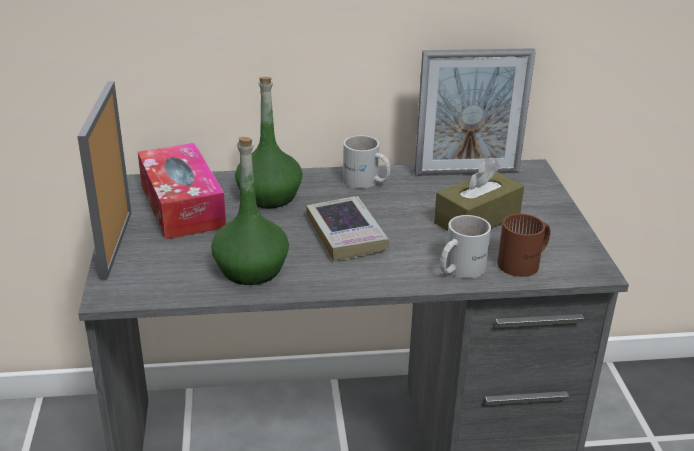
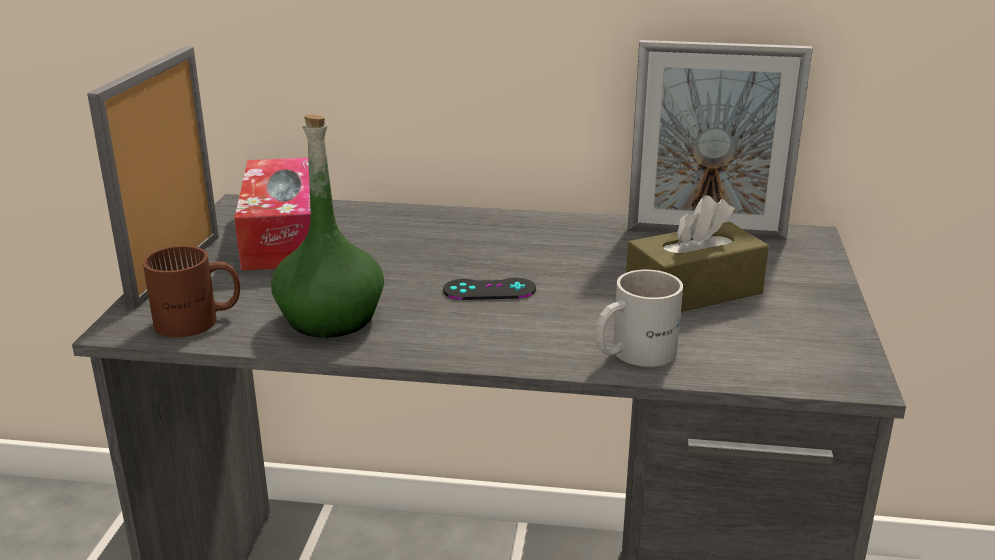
camera: 15 degrees right, 5 degrees down
green bottle [235,77,303,208] -> none
book [306,196,389,261] -> black game controller [443,278,536,300]
white mug [343,135,391,188] -> none
brown mug [497,214,550,277] -> brown mug moved to [143,246,240,337]

